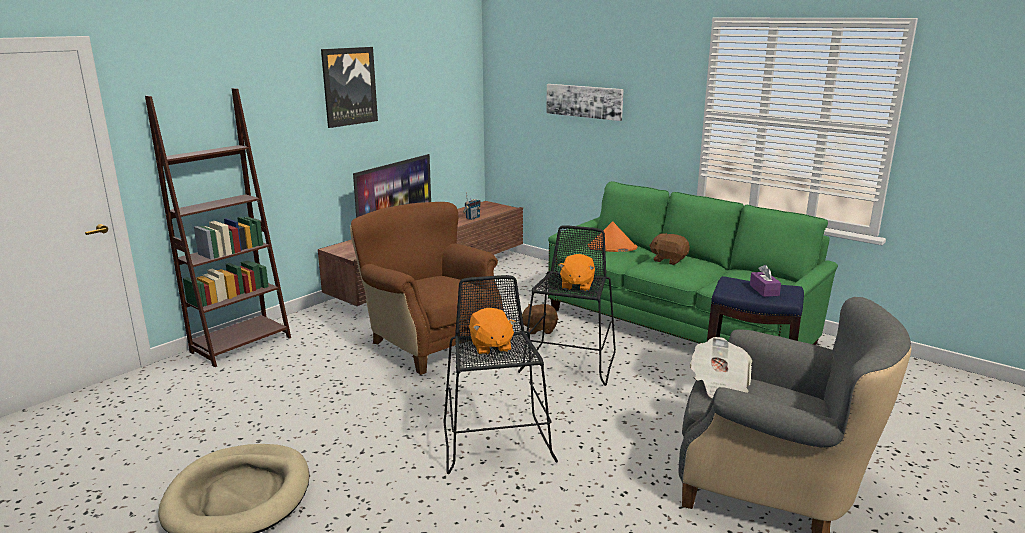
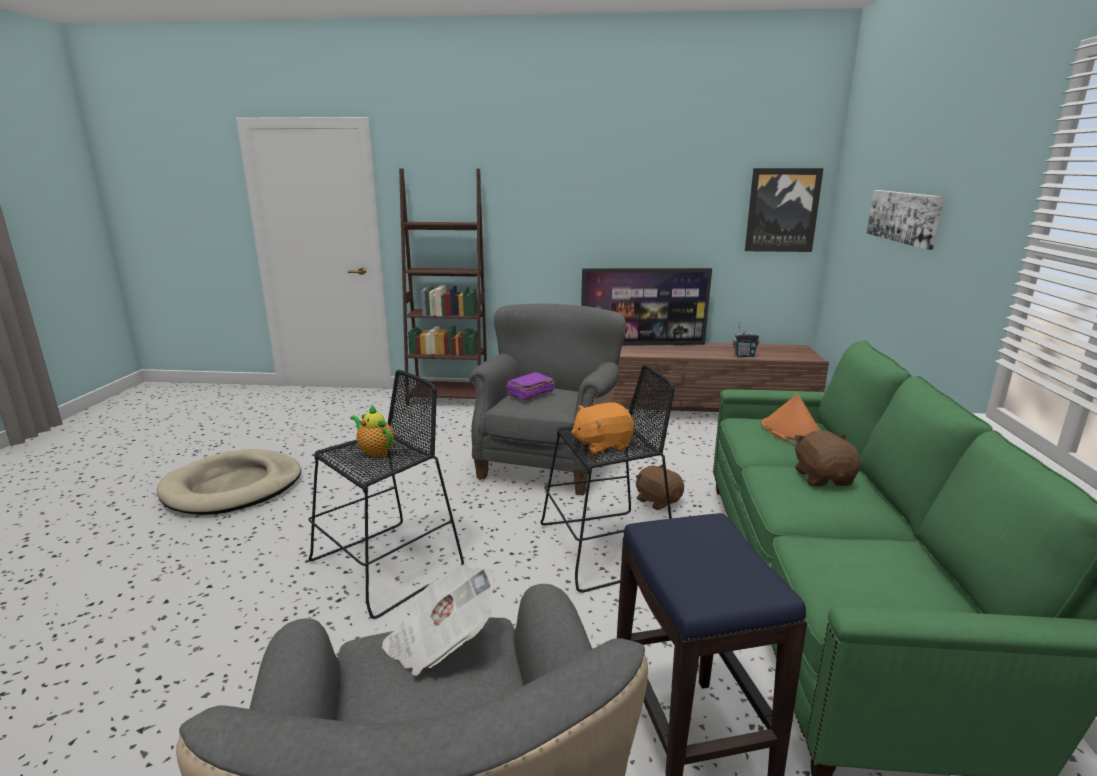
camera: 55 degrees right, 0 degrees up
picture [321,47,378,128] -> picture moved to [745,168,824,252]
brown armchair [350,202,503,375] -> grey armchair [469,304,626,496]
orange plush toy [469,308,516,355] -> teapot [350,405,394,457]
purple tissue box [750,265,781,297] -> none
none -> purple book [506,372,555,401]

